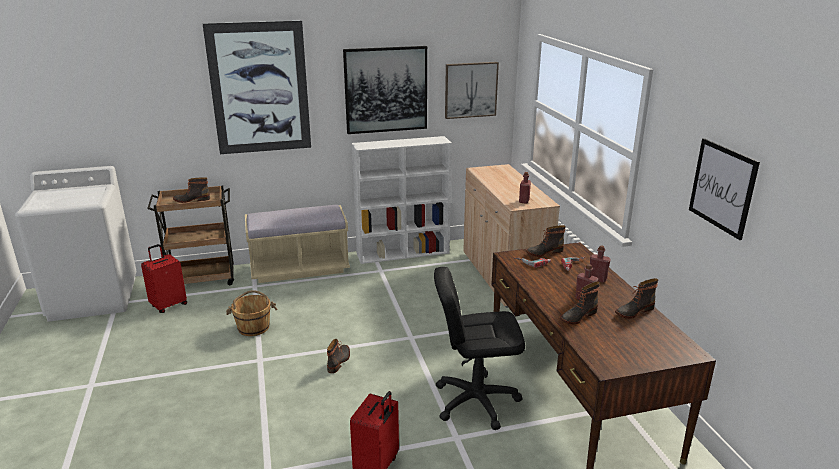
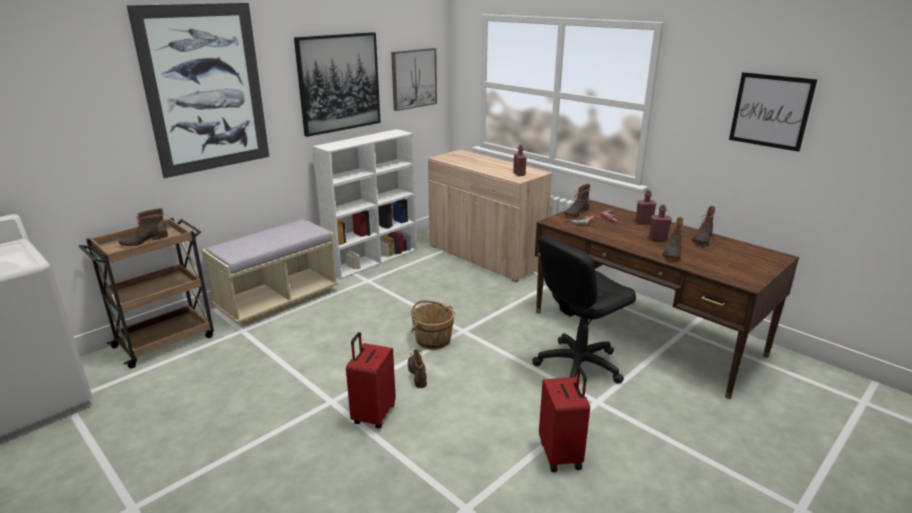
camera: 30 degrees left, 0 degrees up
red suitcase [141,244,187,313] -> red suitcase moved to [346,332,396,428]
brown bucket [226,290,277,336] -> brown bucket moved to [411,300,455,350]

